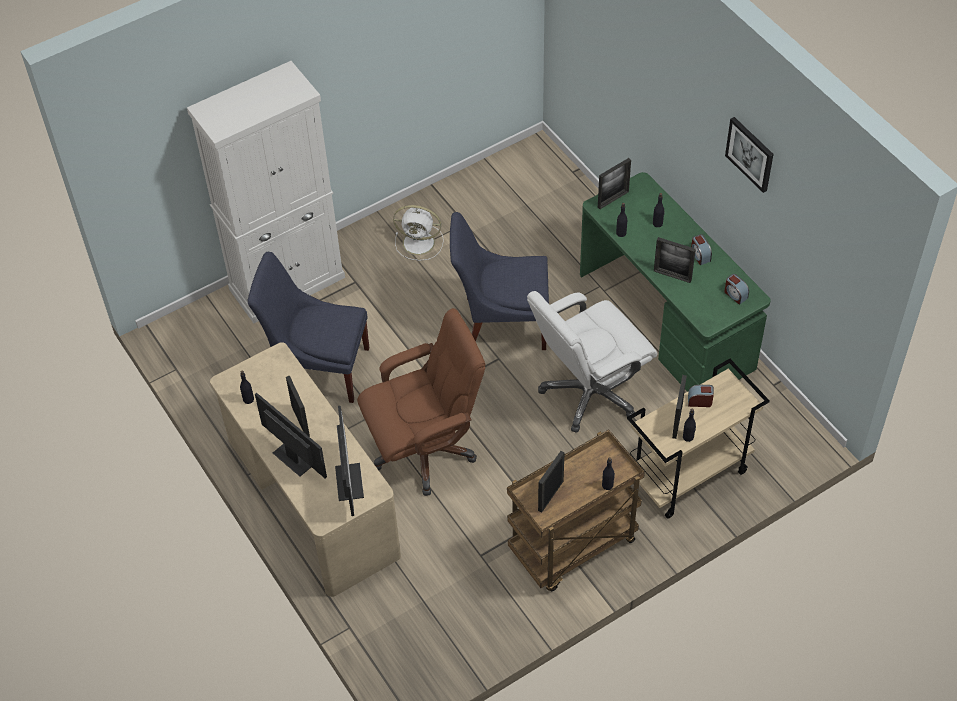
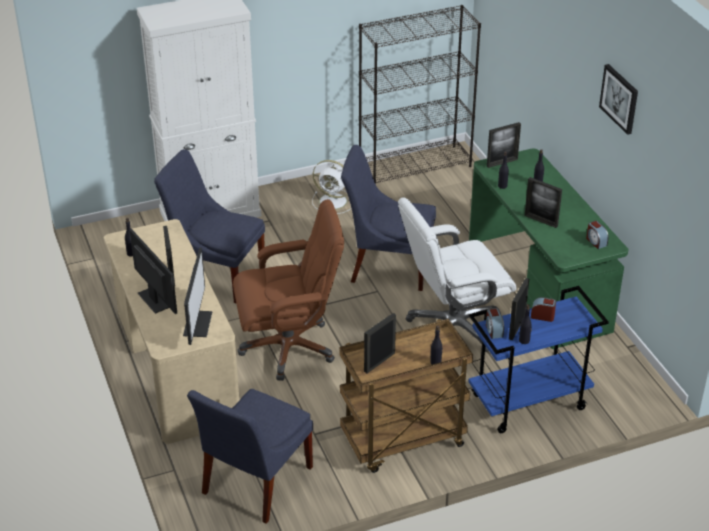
camera: 10 degrees right, 15 degrees down
beige cart [627,359,770,519] -> blue cart [468,286,609,433]
alarm clock [691,234,712,265] -> alarm clock moved to [486,308,504,339]
none -> blue chair [187,389,313,524]
none -> black bookcase [359,5,481,184]

